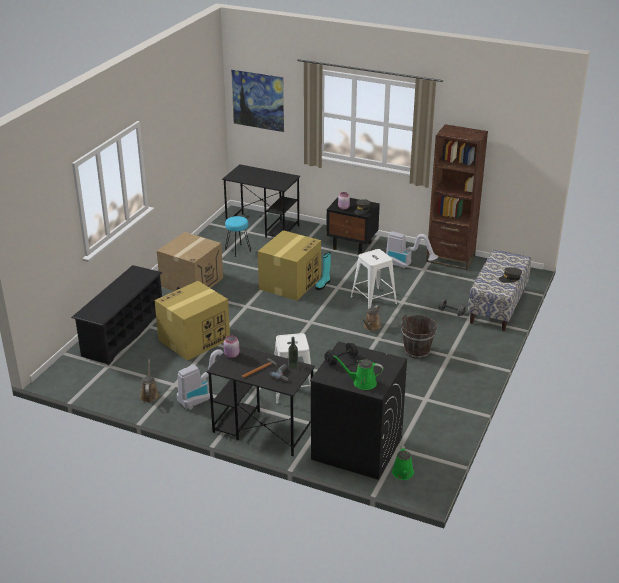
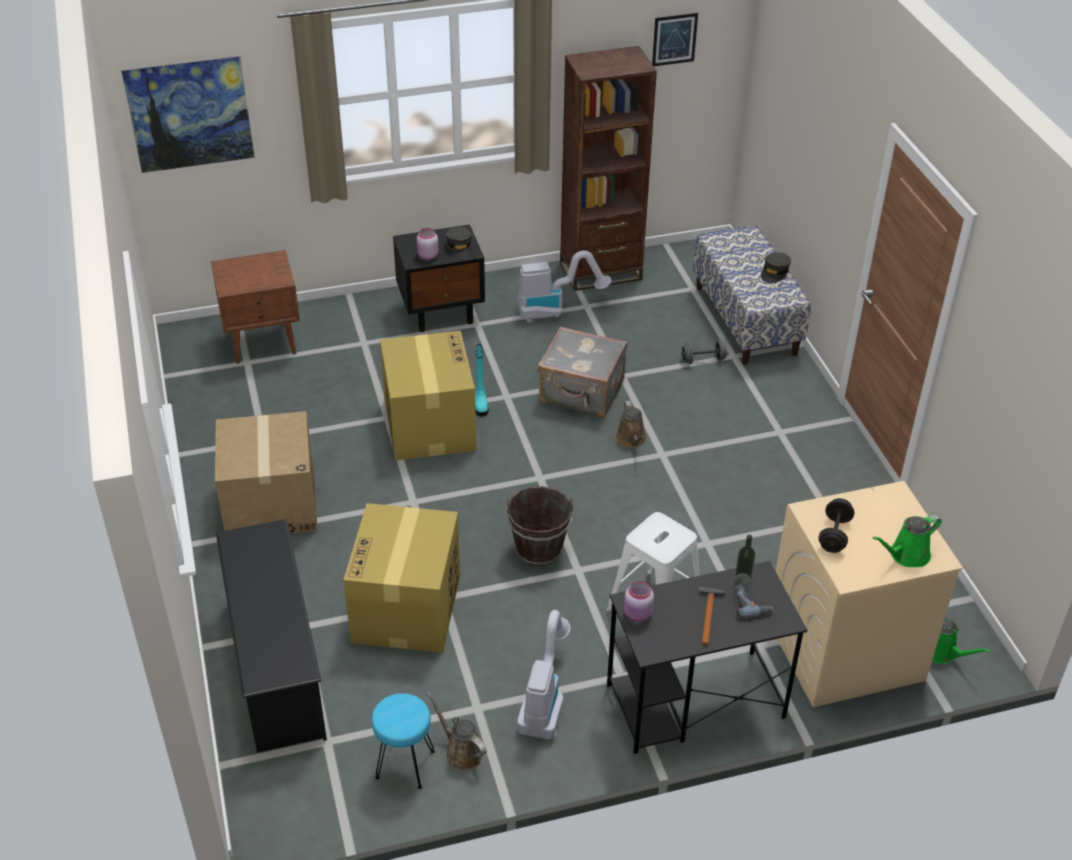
camera: 40 degrees left, 10 degrees up
black desk [222,164,300,238] -> brown nightstand [211,250,300,364]
turquoise stool [225,216,251,257] -> turquoise stool moved to [372,693,435,789]
black washing machine [310,341,407,480] -> beige washing machine [775,481,963,707]
white stool [350,249,397,309] -> grey suitcase [538,327,627,418]
brown bucket [401,314,437,359] -> brown bucket moved to [506,486,574,566]
none -> picture [652,13,698,66]

